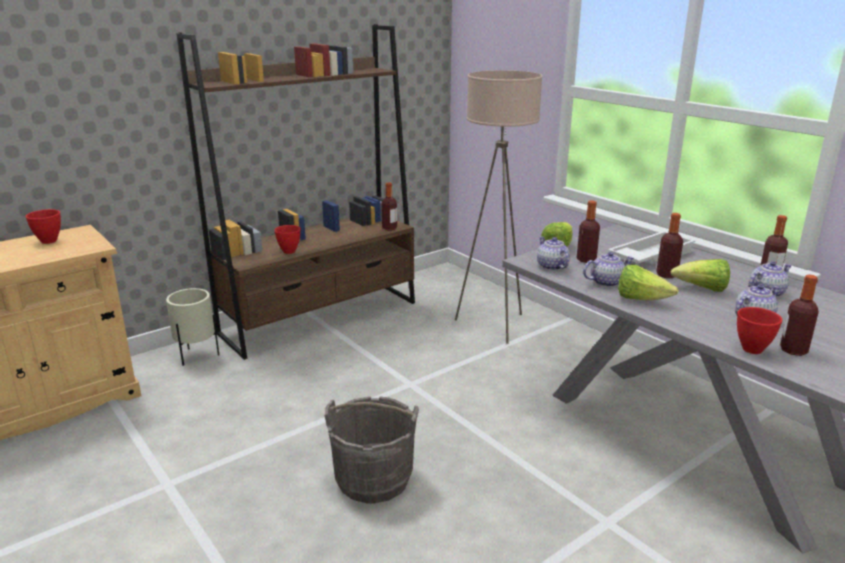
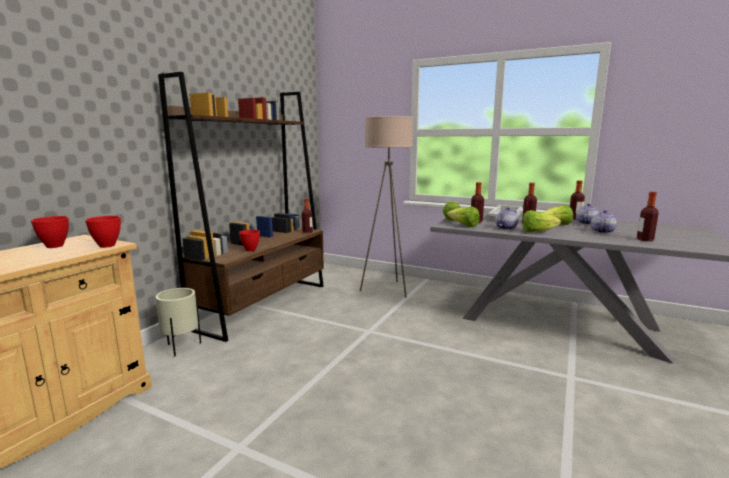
camera: 25 degrees left, 10 degrees down
grey bucket [324,396,419,503] -> none
teapot [537,237,570,271] -> lettuce [447,206,480,227]
red bowl [737,307,782,354] -> red bowl moved to [85,216,121,248]

